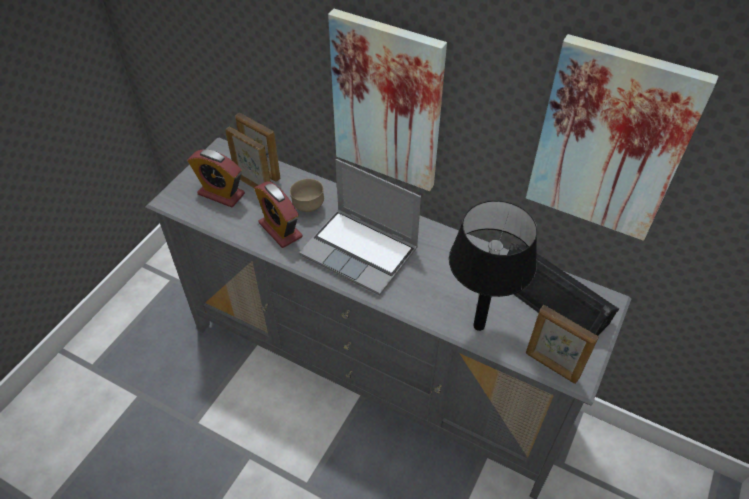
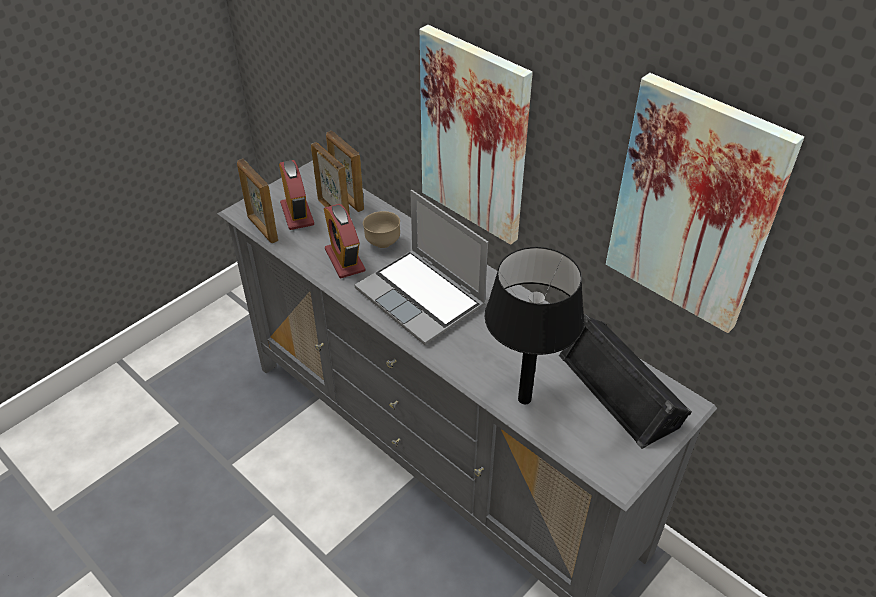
camera: 15 degrees right, 5 degrees down
alarm clock [187,149,245,208] -> alarm clock turned 150 degrees counterclockwise [279,160,314,230]
picture frame [526,305,599,384] -> picture frame moved to [237,159,278,243]

